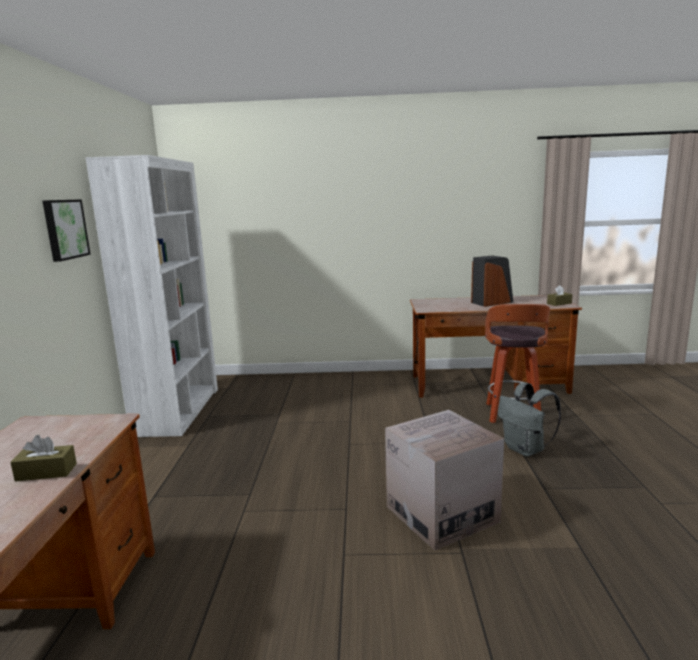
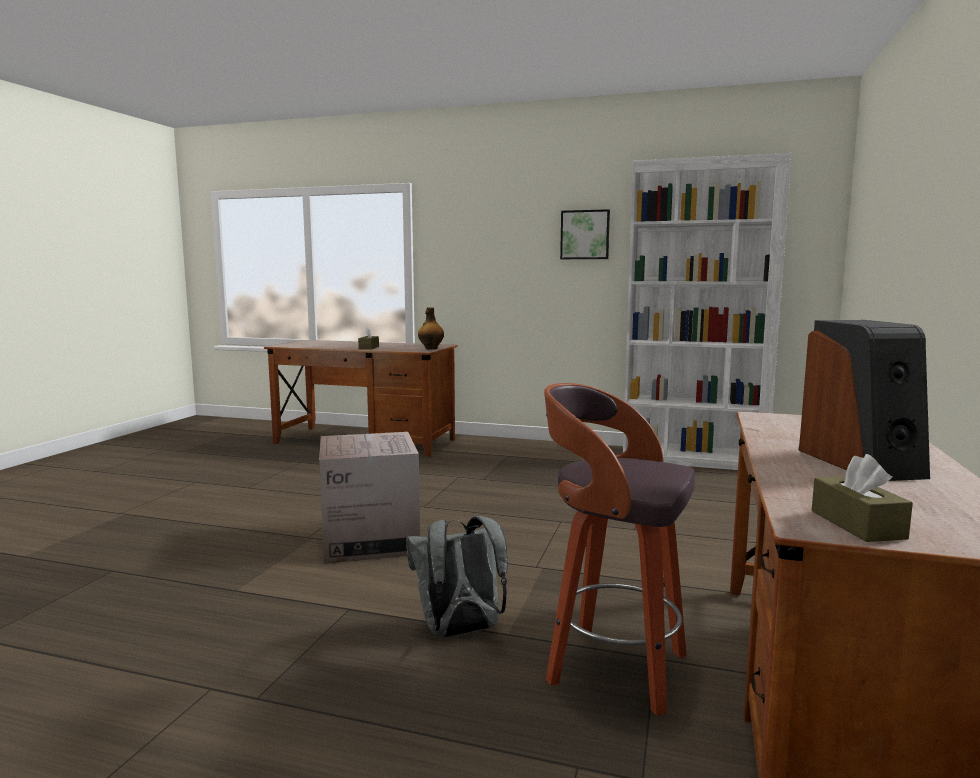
camera: 105 degrees right, 5 degrees down
none -> bottle [418,307,444,349]

